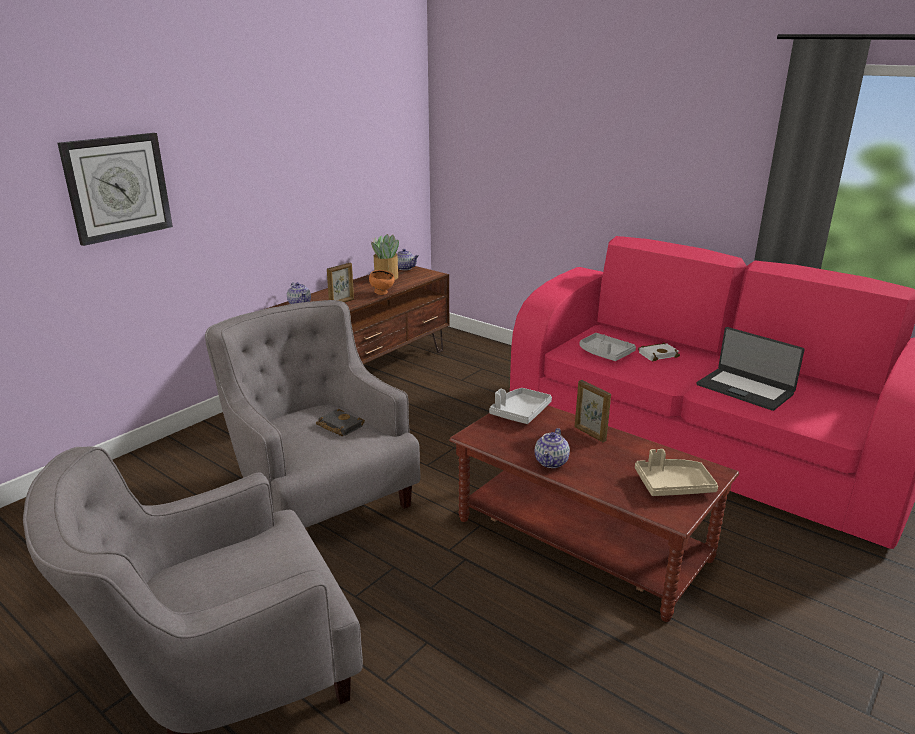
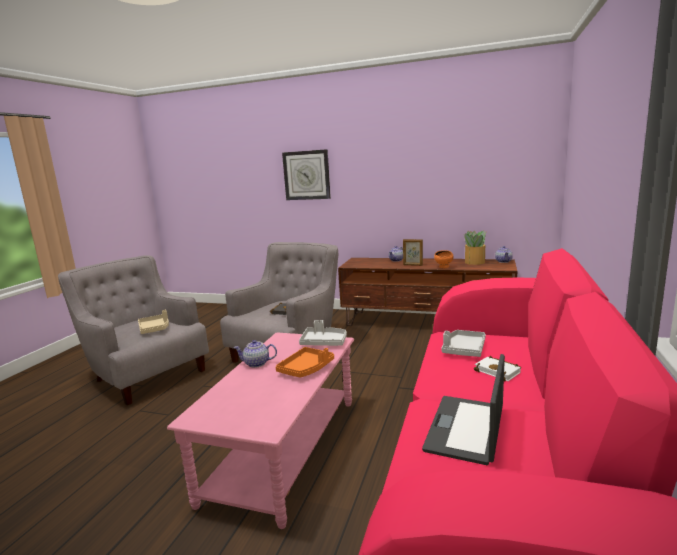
camera: 70 degrees right, 10 degrees down
brown coffee table [449,405,739,622] -> pink coffee table [167,332,354,529]
picture frame [575,380,611,442] -> orange tray [276,347,334,378]
beige tray [635,449,718,496] -> beige tray moved to [138,310,169,334]

